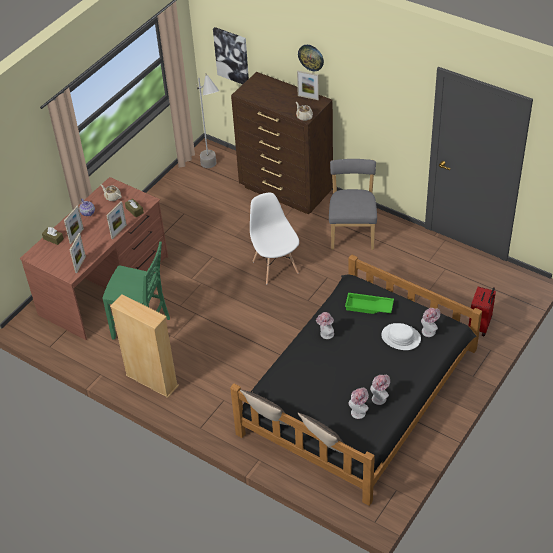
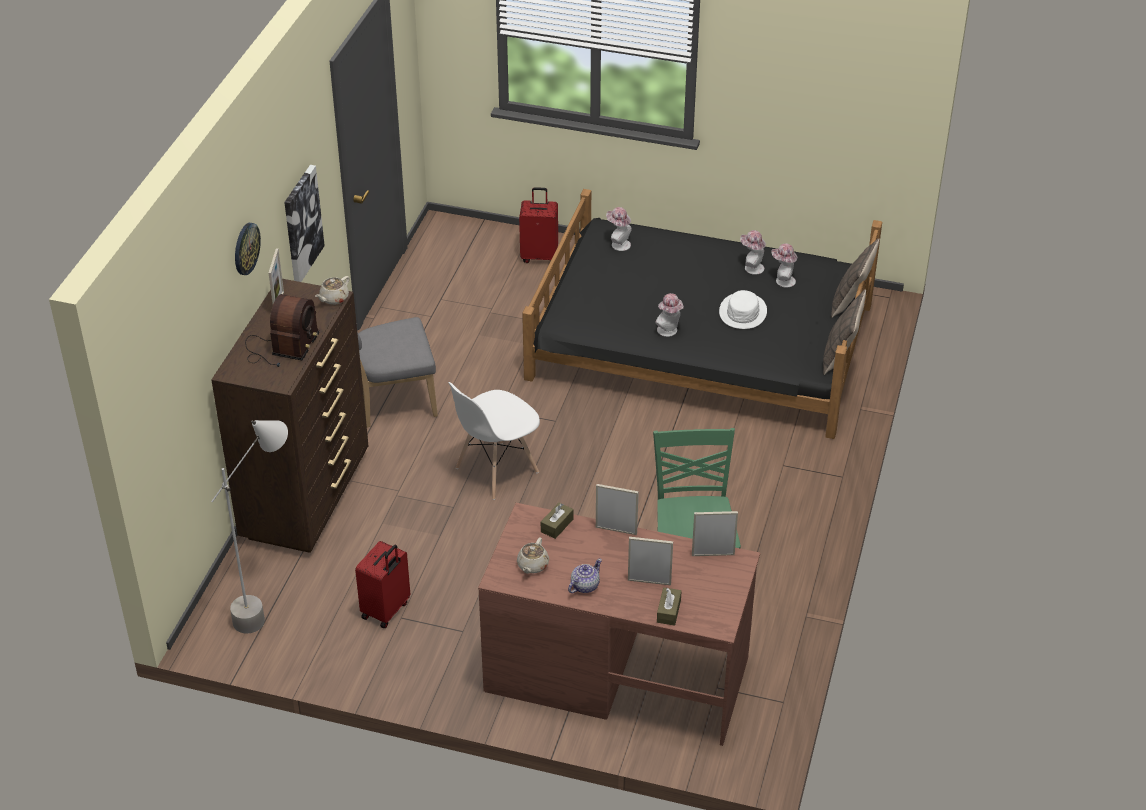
camera: 110 degrees left, 5 degrees down
beige bookcase [110,294,179,398] -> none
picture [213,27,249,84] -> picture moved to [284,165,325,282]
green tray [345,293,394,314] -> none
white hat [381,323,421,350] -> white hat moved to [719,290,767,329]
none -> radio [245,294,319,367]
none -> red suitcase [355,541,410,628]

